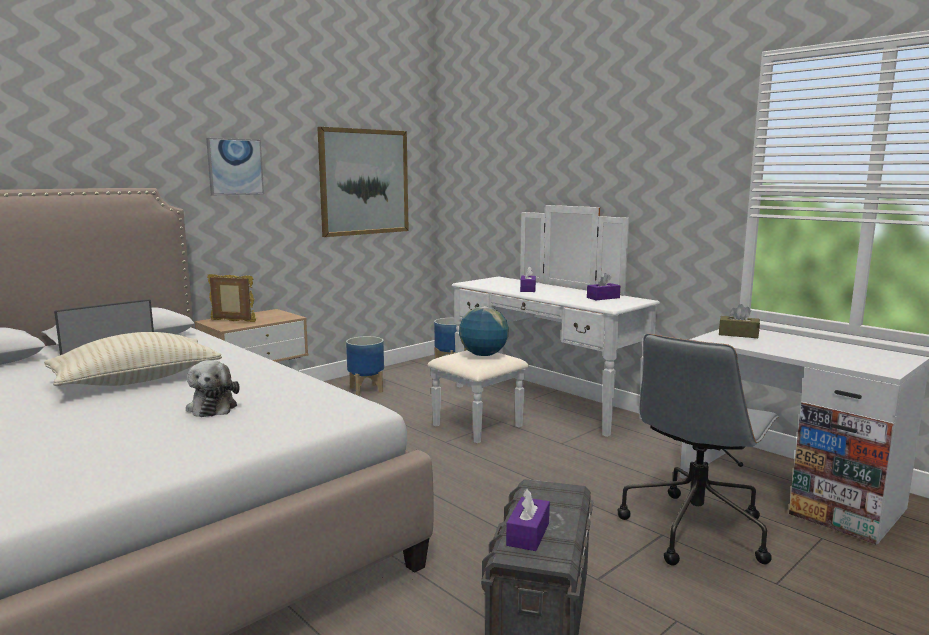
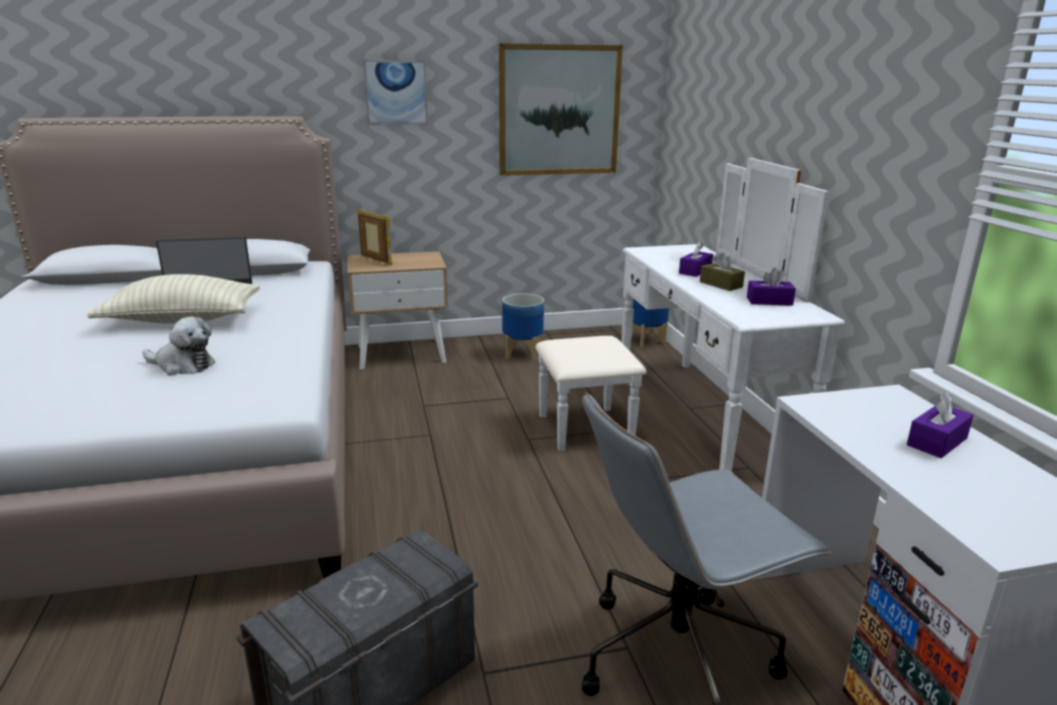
camera: 30 degrees right, 10 degrees up
plush toy [186,360,240,417] -> plush toy turned 90 degrees counterclockwise [142,316,215,375]
globe [459,306,509,356] -> none
purple tissue box [506,488,550,551] -> purple tissue box moved to [907,392,974,458]
brown tissue box [719,304,760,338] -> brown tissue box moved to [700,253,745,291]

